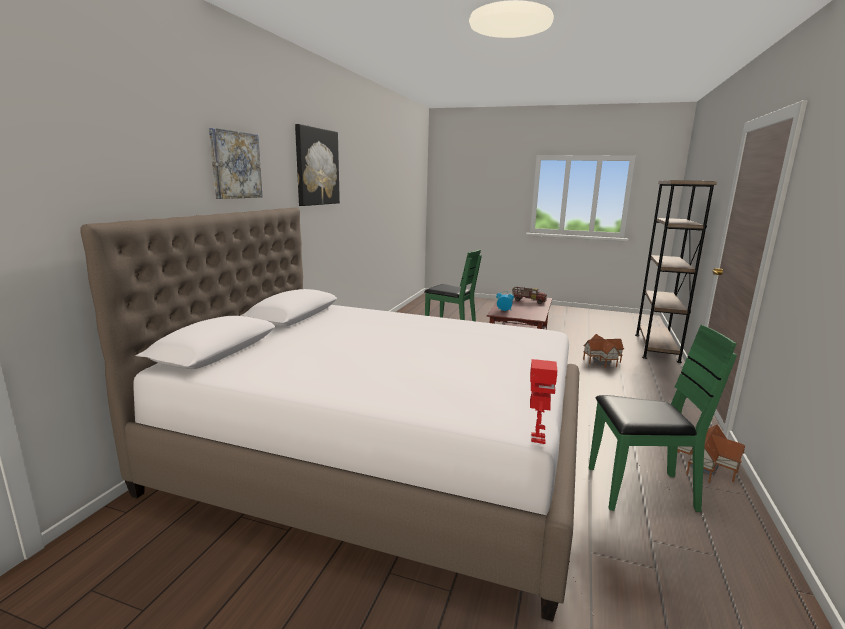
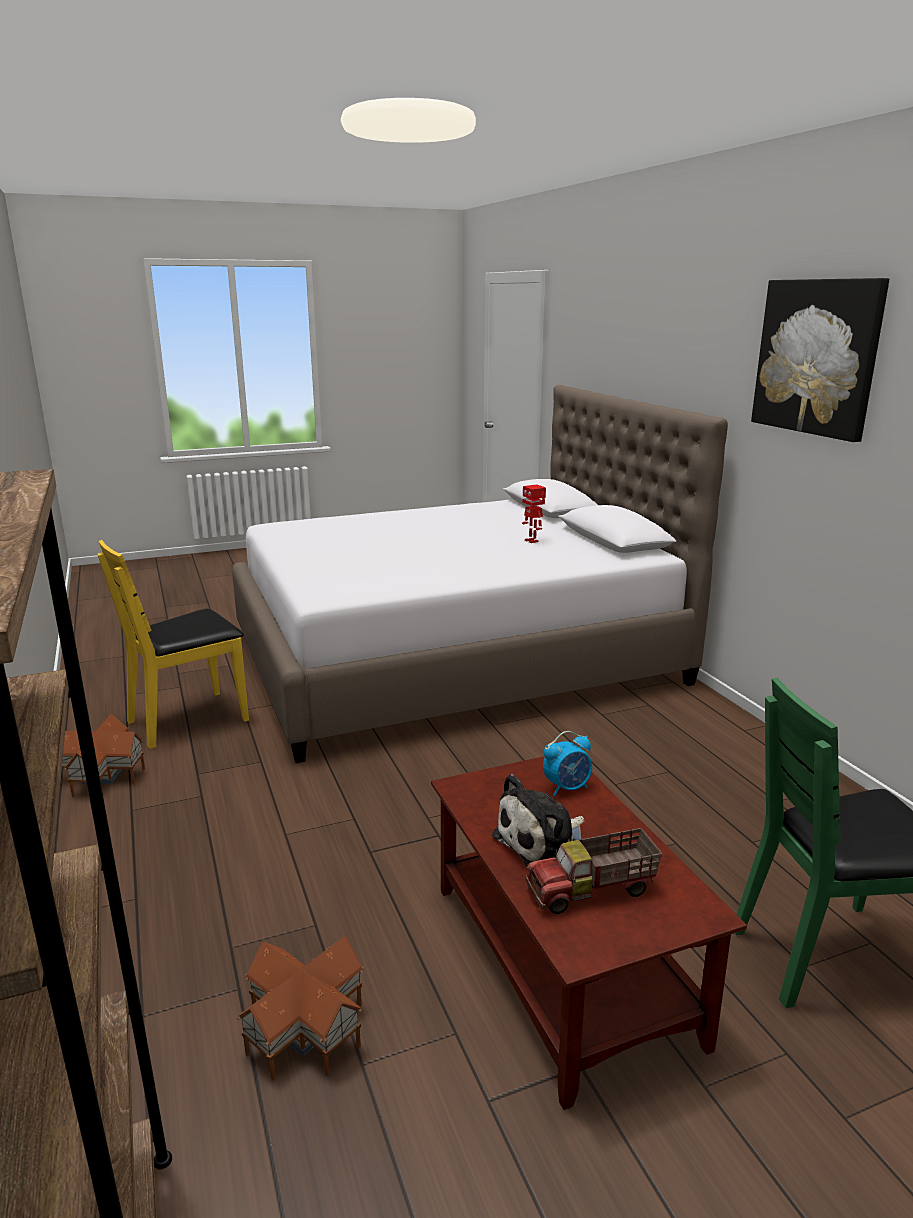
camera: 140 degrees right, 5 degrees up
picture [209,128,263,199] -> none
toy robot [530,359,558,444] -> toy robot moved to [522,484,546,543]
green chair [589,325,737,512] -> yellow chair [97,540,249,749]
none -> plush toy [492,774,585,867]

